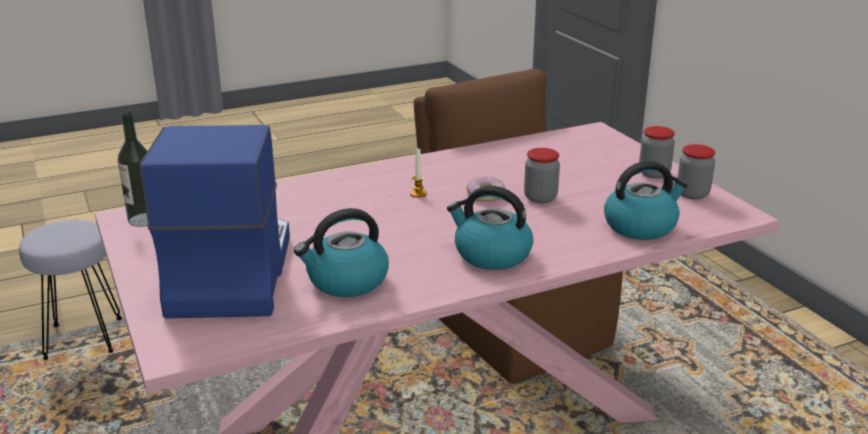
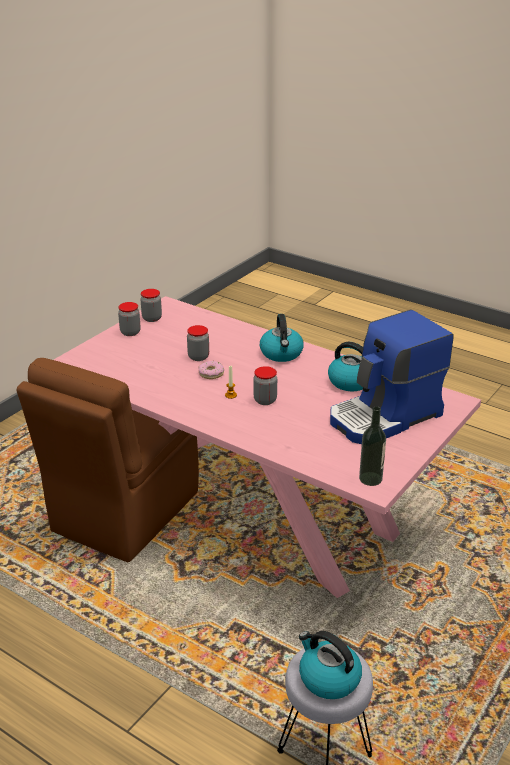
camera: 120 degrees left, 5 degrees up
kettle [604,161,688,240] -> kettle moved to [299,631,362,699]
none -> jar [254,366,277,405]

